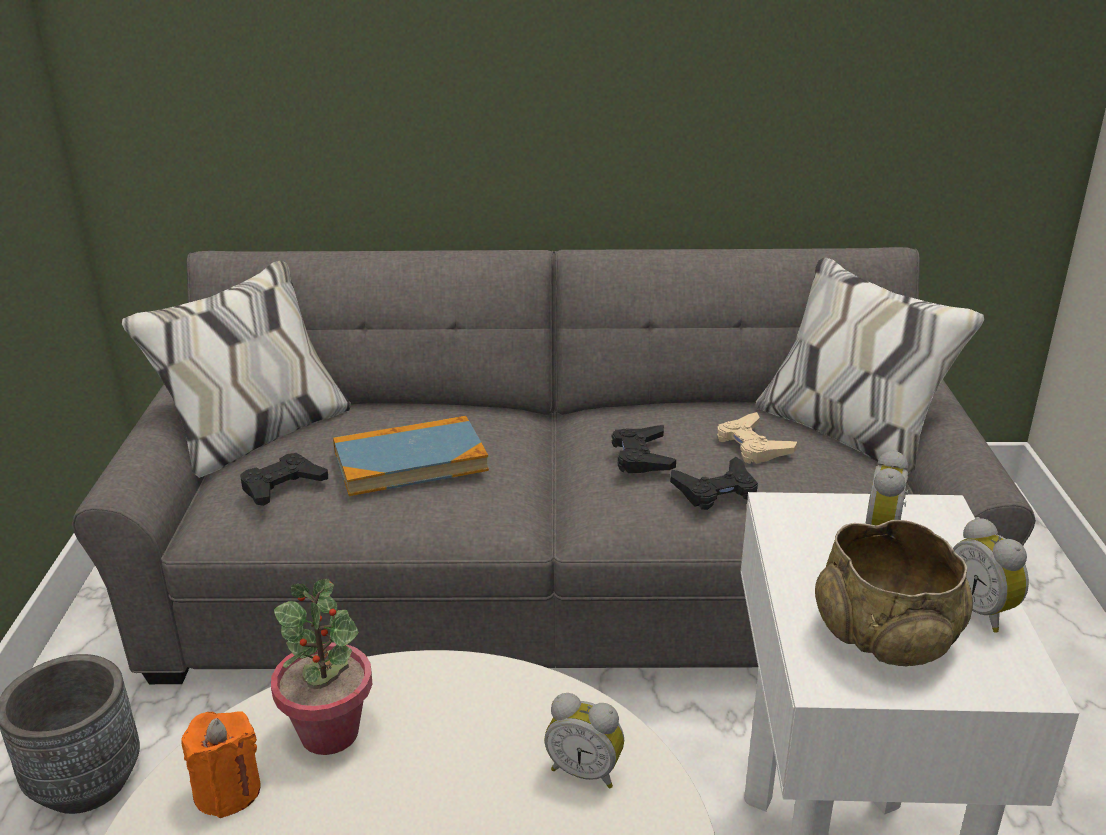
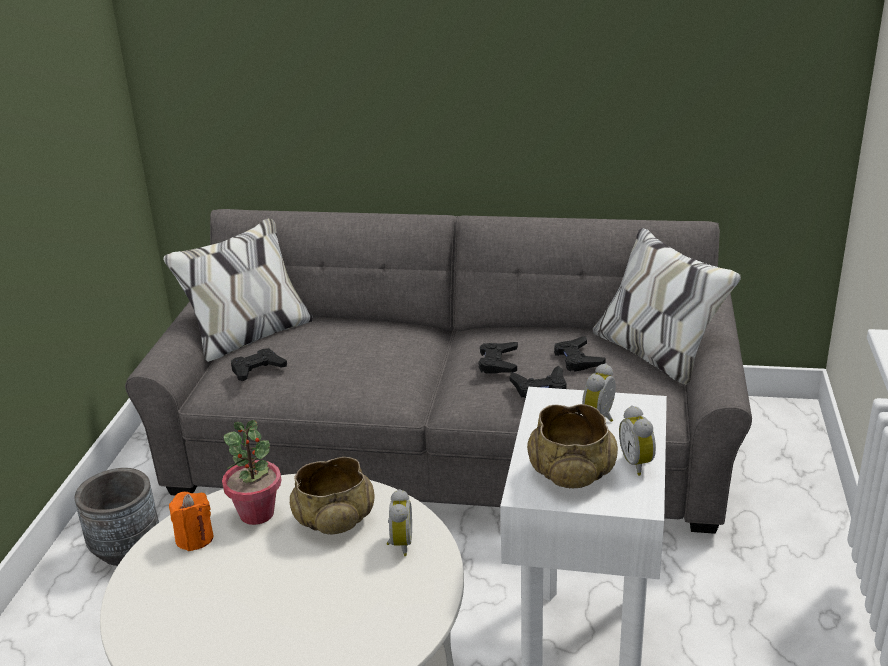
camera: 10 degrees right, 0 degrees up
book [333,416,489,496] -> none
alarm clock [544,693,624,789] -> alarm clock turned 120 degrees counterclockwise [386,489,412,556]
beige game controller [717,412,797,464] -> black game controller [554,336,606,371]
none -> beige bowl [290,457,375,534]

